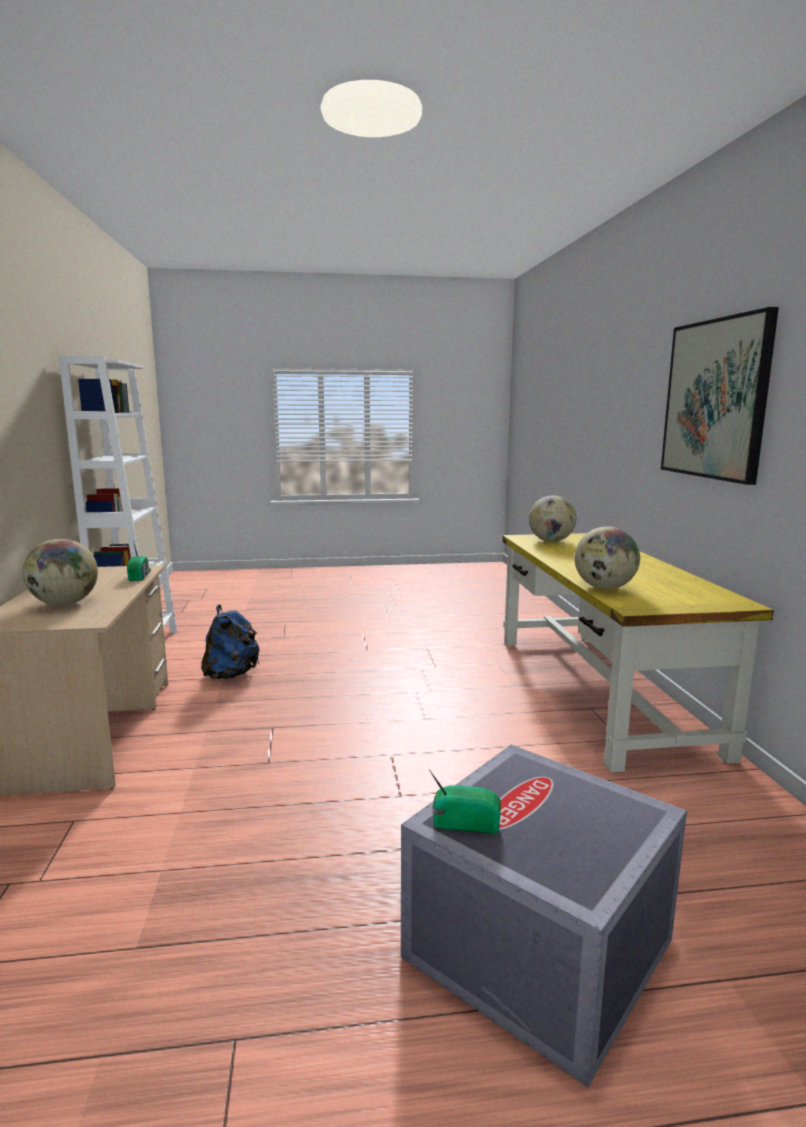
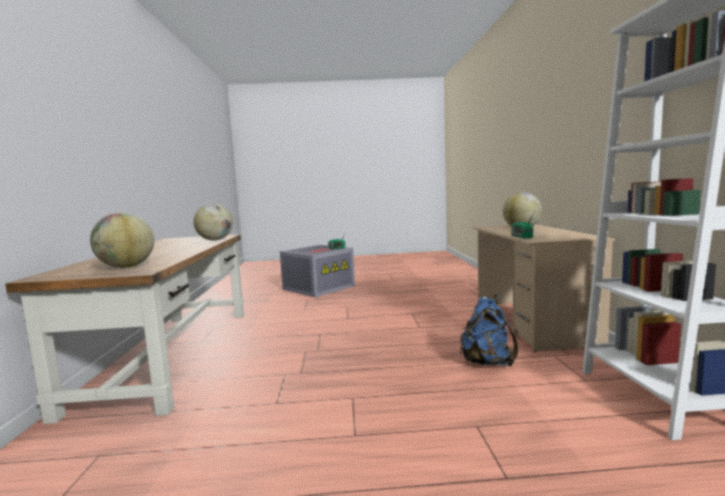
camera: 175 degrees left, 5 degrees down
yellow desk [502,533,774,772] -> brown desk [5,234,244,424]
picture [661,307,779,485] -> none

